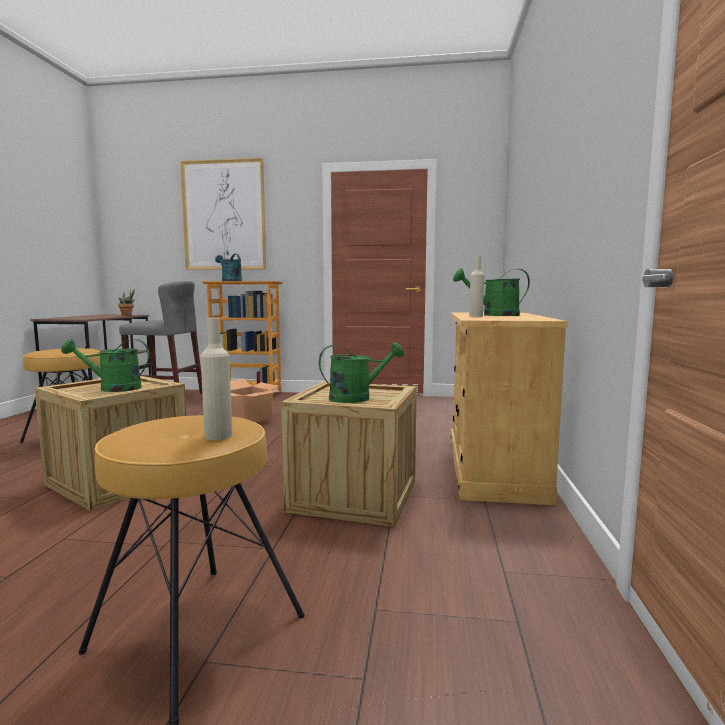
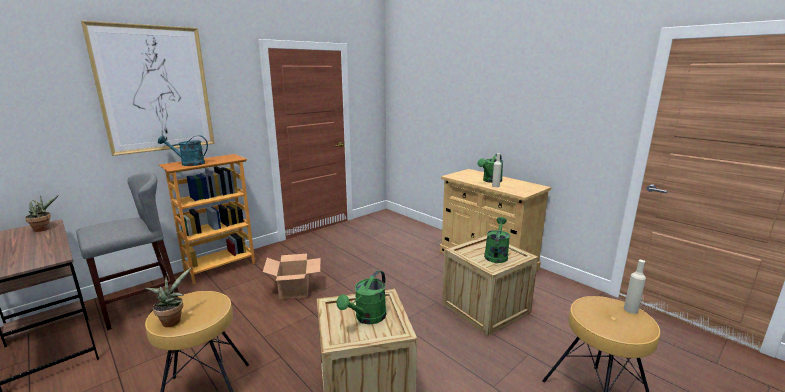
camera: 50 degrees left, 10 degrees up
none -> potted plant [145,267,192,327]

